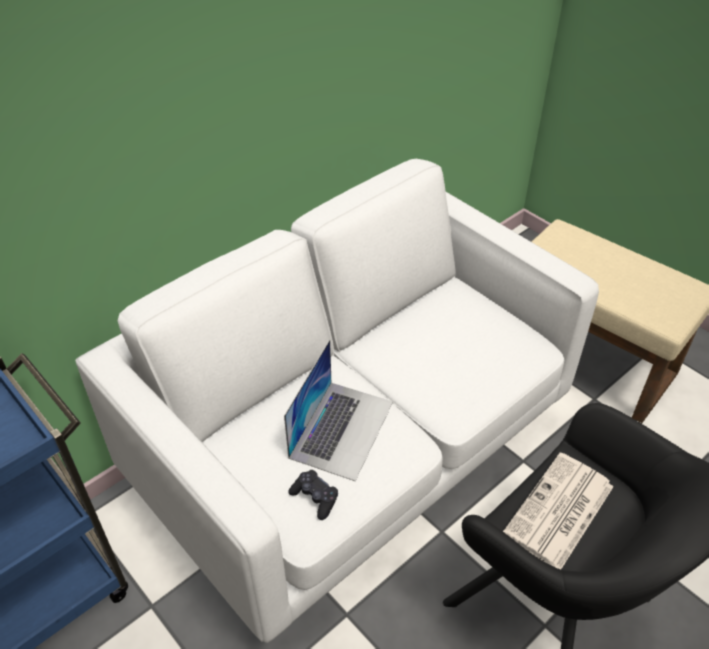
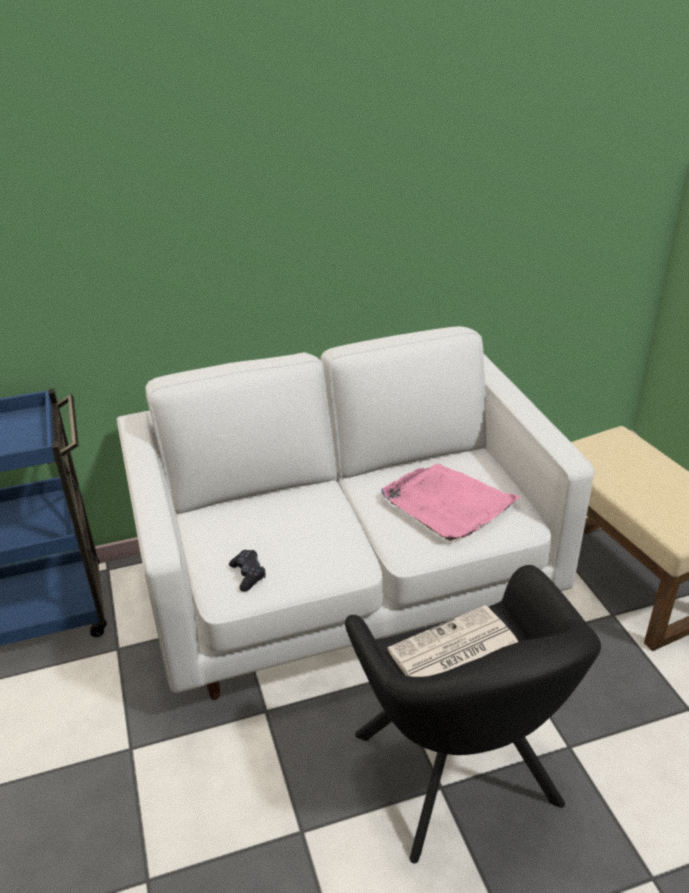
camera: 25 degrees right, 10 degrees down
laptop [284,340,393,481] -> none
none -> pink tray [381,463,522,541]

